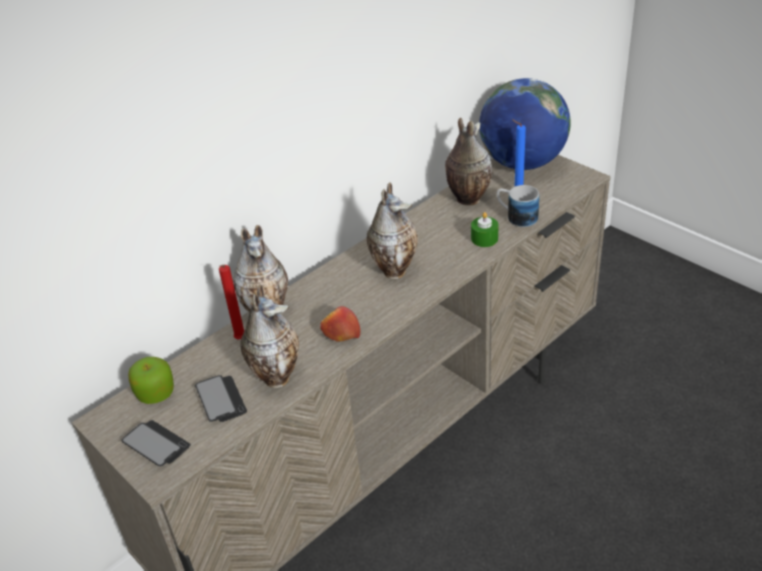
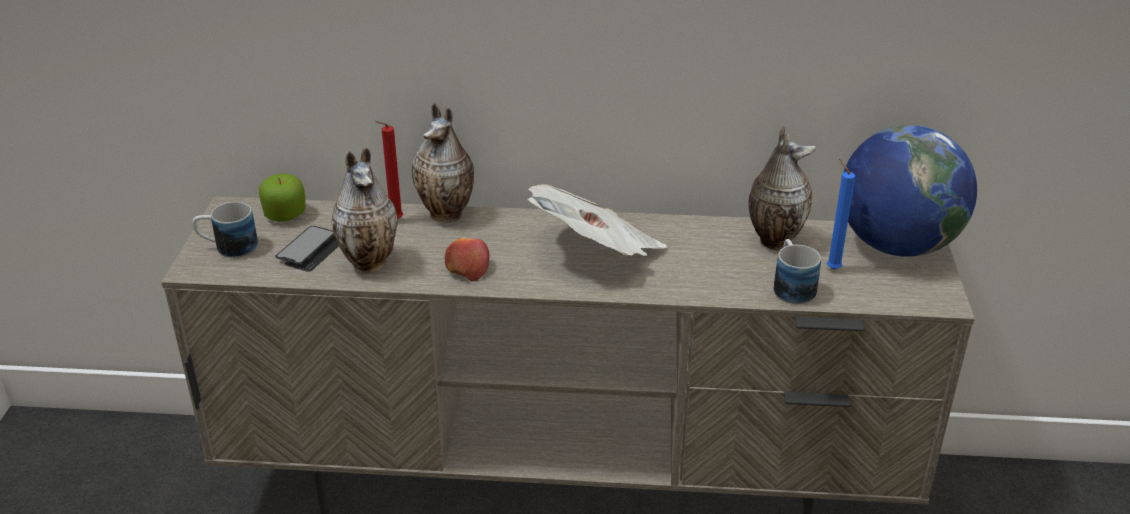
camera: 45 degrees right, 5 degrees down
phone [121,420,191,467] -> mug [192,202,258,258]
vase [367,182,418,279] -> newspaper [527,184,667,256]
green candle [471,212,498,247] -> none

